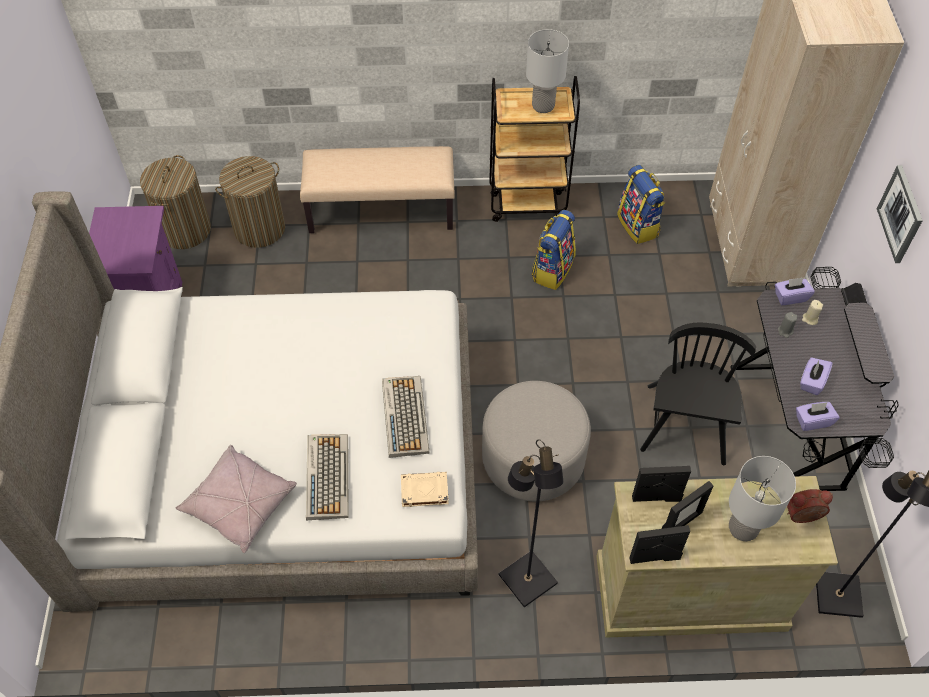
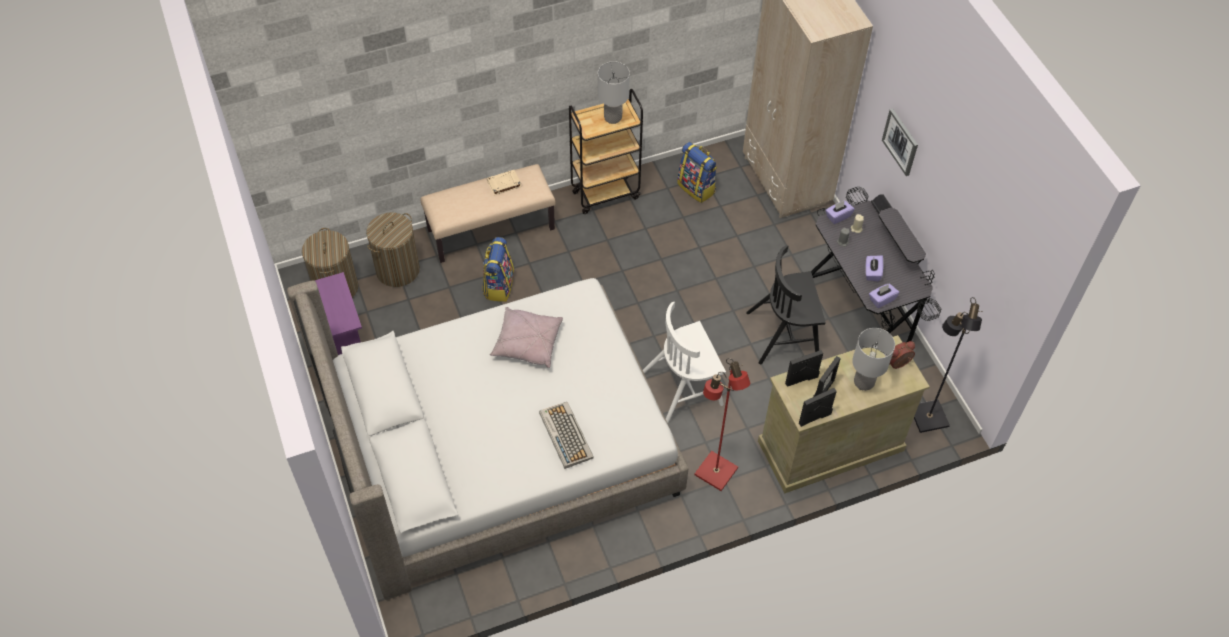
camera: 20 degrees left, 0 degrees up
purple pillow [176,445,297,553] -> purple pillow moved to [490,307,563,368]
keyboard [382,376,429,458] -> none
beige book [401,472,449,507] -> beige book moved to [487,170,521,195]
grey ottoman [482,381,591,501] -> white chair [643,302,726,423]
black floor lamp [499,439,564,607] -> red floor lamp [694,358,750,491]
backpack [532,210,576,290] -> backpack moved to [483,237,514,302]
black chair [640,323,756,465] -> black chair turned 90 degrees counterclockwise [746,246,826,364]

